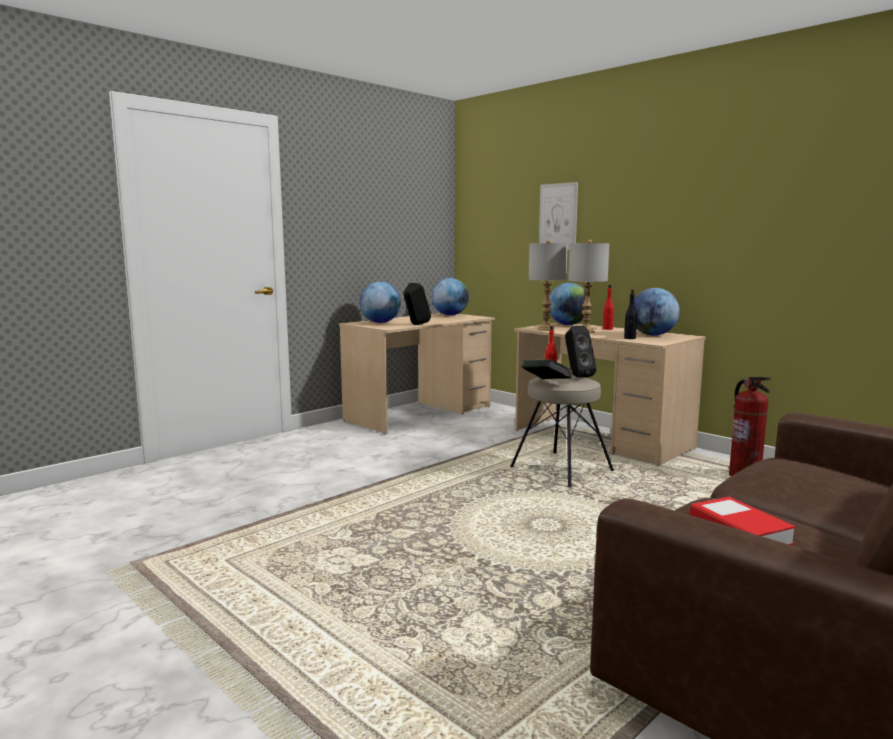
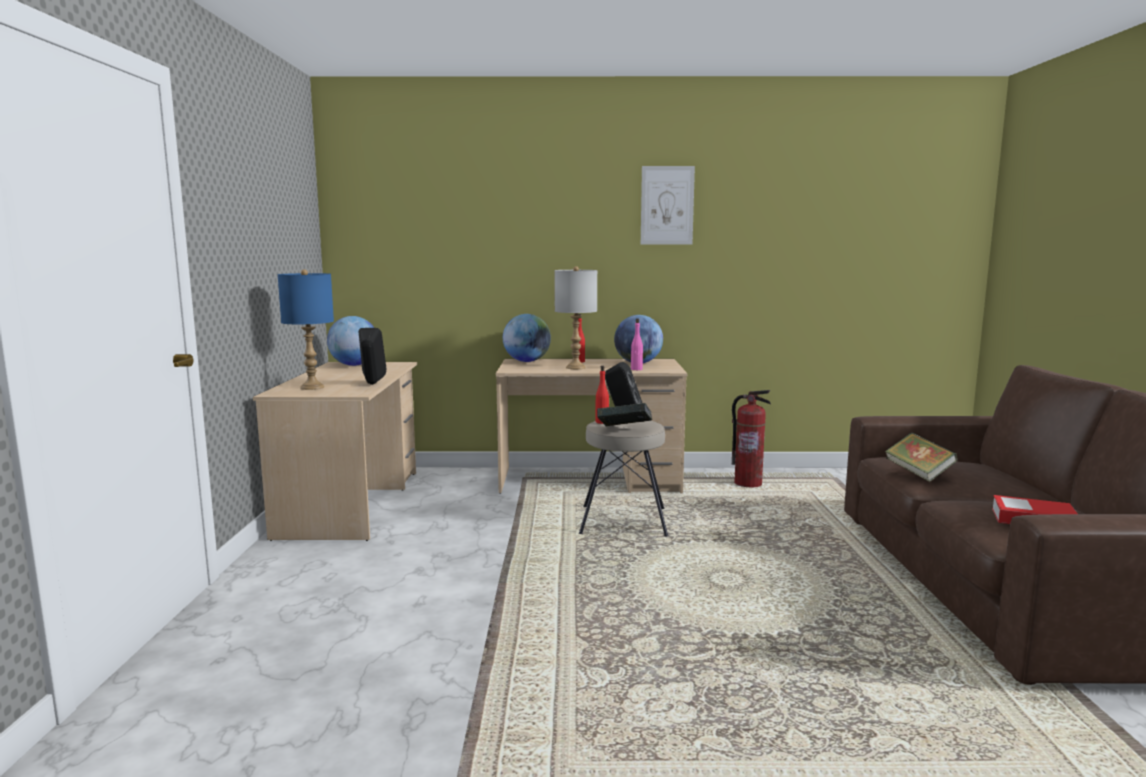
camera: 45 degrees left, 0 degrees up
globe [360,282,401,323] -> blue table lamp [277,269,334,390]
grey table lamp [529,240,568,331] -> none
picture [539,182,578,250] -> picture moved to [641,166,695,245]
black bottle [624,289,637,339] -> pink bottle [631,318,643,370]
none -> book [885,433,958,482]

